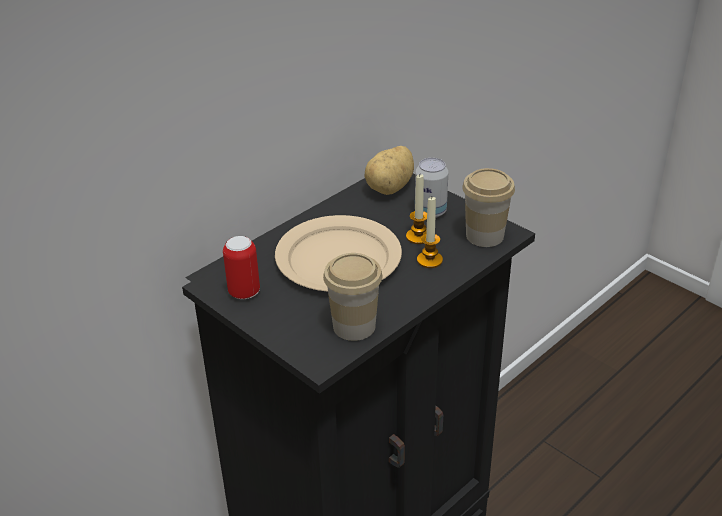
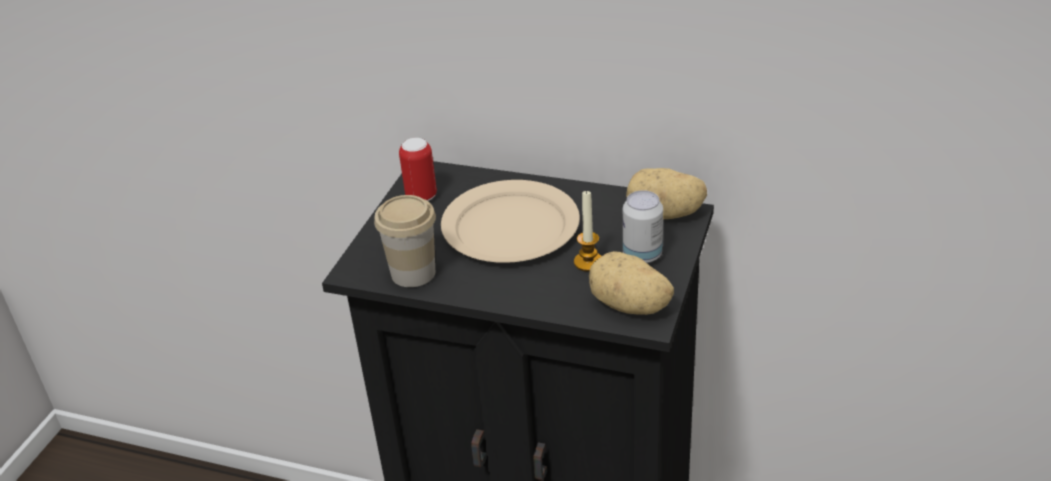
camera: 65 degrees right, 0 degrees up
candle [417,197,443,268] -> none
cup [462,168,515,247] -> potato [589,251,674,315]

